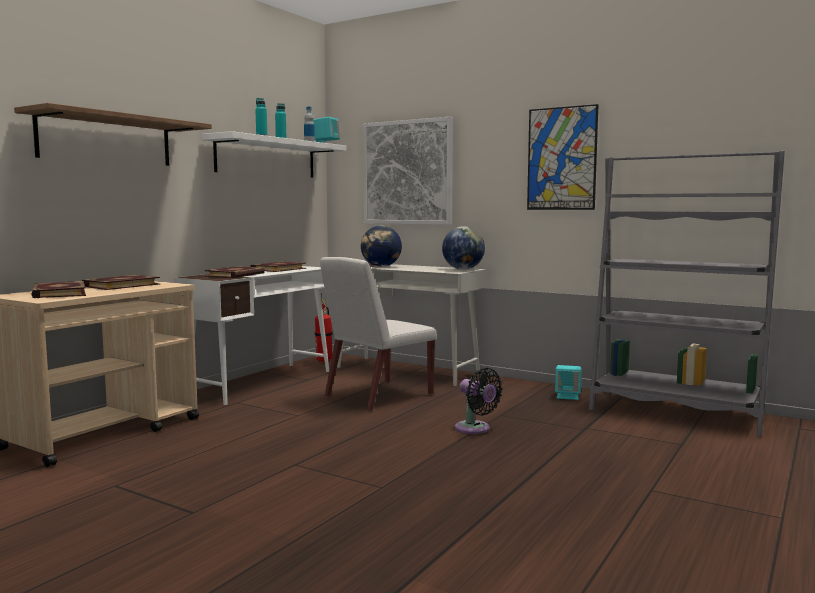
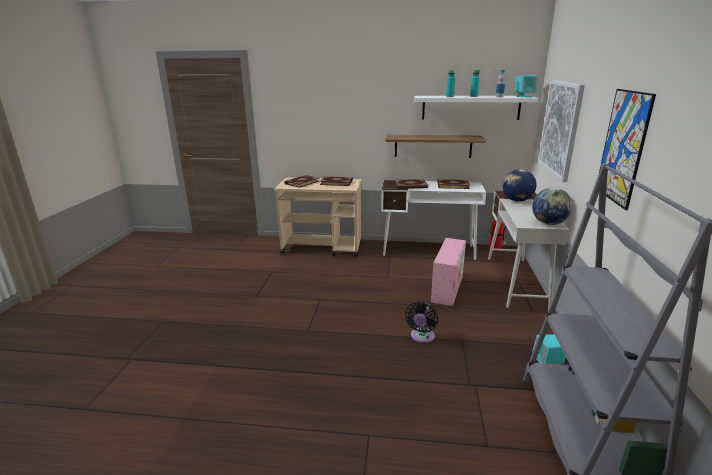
camera: 65 degrees right, 15 degrees up
shelf [14,103,212,166] -> shelf moved to [386,135,486,158]
white chair [320,257,437,412] -> pink storage box [431,238,466,306]

